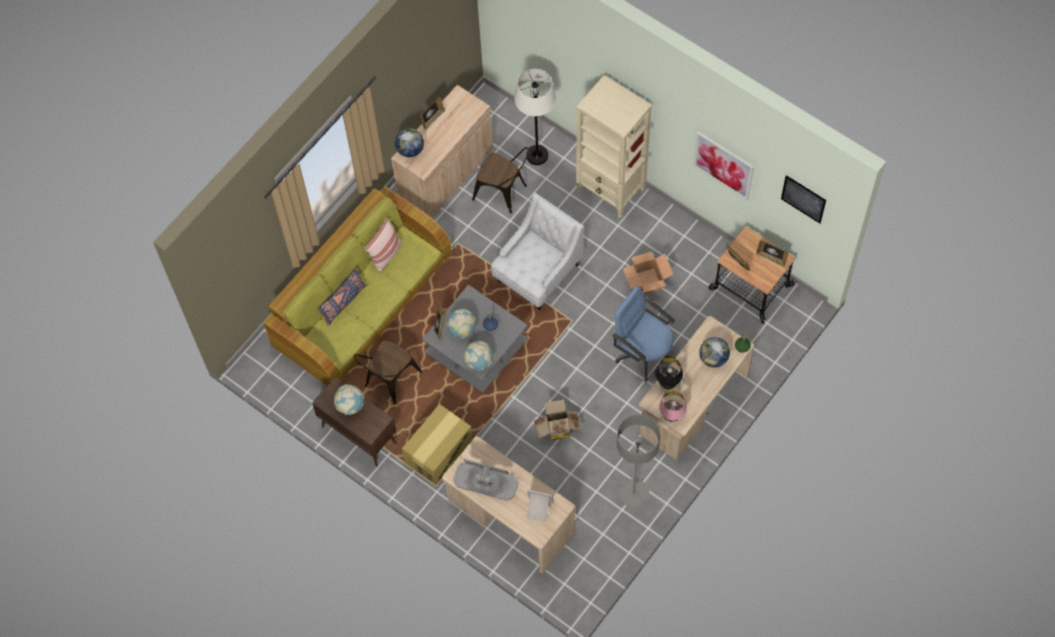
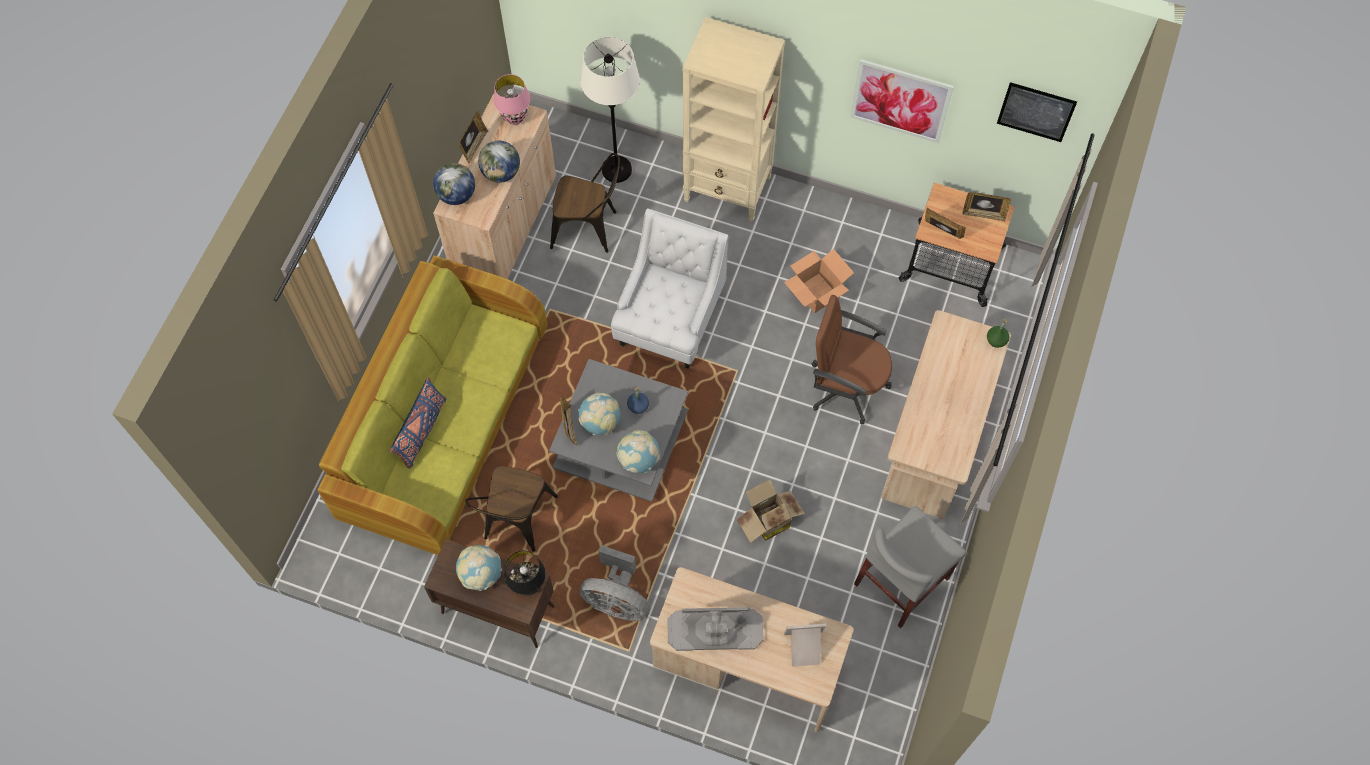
camera: 20 degrees left, 0 degrees up
pillow [364,217,402,273] -> none
cardboard box [402,404,473,485] -> grey fan [580,545,650,621]
blue office chair [612,286,675,382] -> brown office chair [812,295,892,424]
grey floor lamp [617,414,660,508] -> grey chair [854,506,966,628]
black table lamp [655,357,683,389] -> black table lamp moved to [504,551,546,596]
pink table lamp [659,390,687,422] -> pink table lamp moved to [493,74,530,125]
globe [699,337,730,368] -> globe moved to [478,141,520,183]

